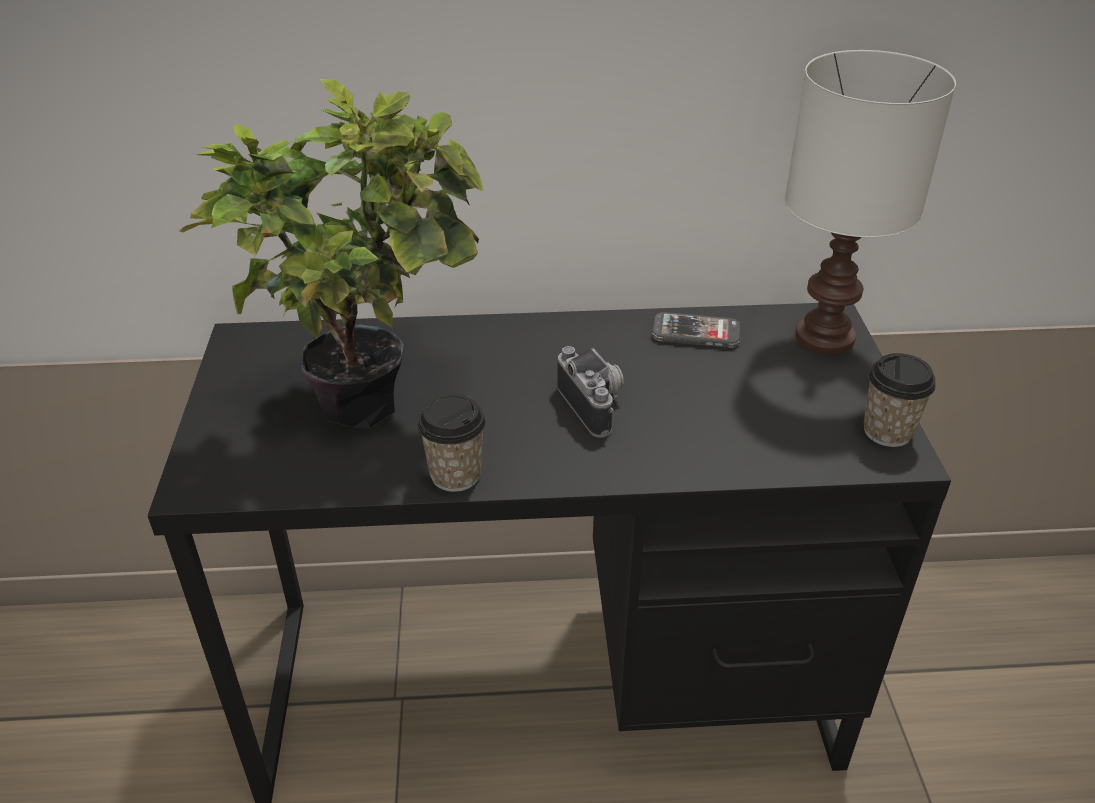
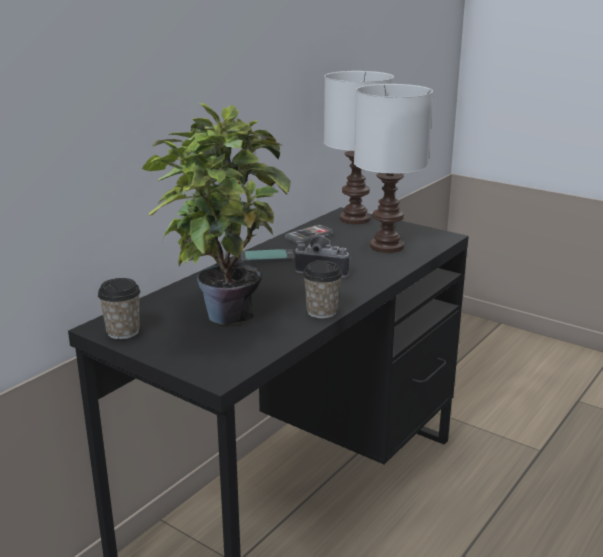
camera: 50 degrees left, 15 degrees down
cup [863,353,936,447] -> cup moved to [98,278,141,339]
none -> phone [241,249,295,264]
none -> white table lamp [354,84,433,253]

